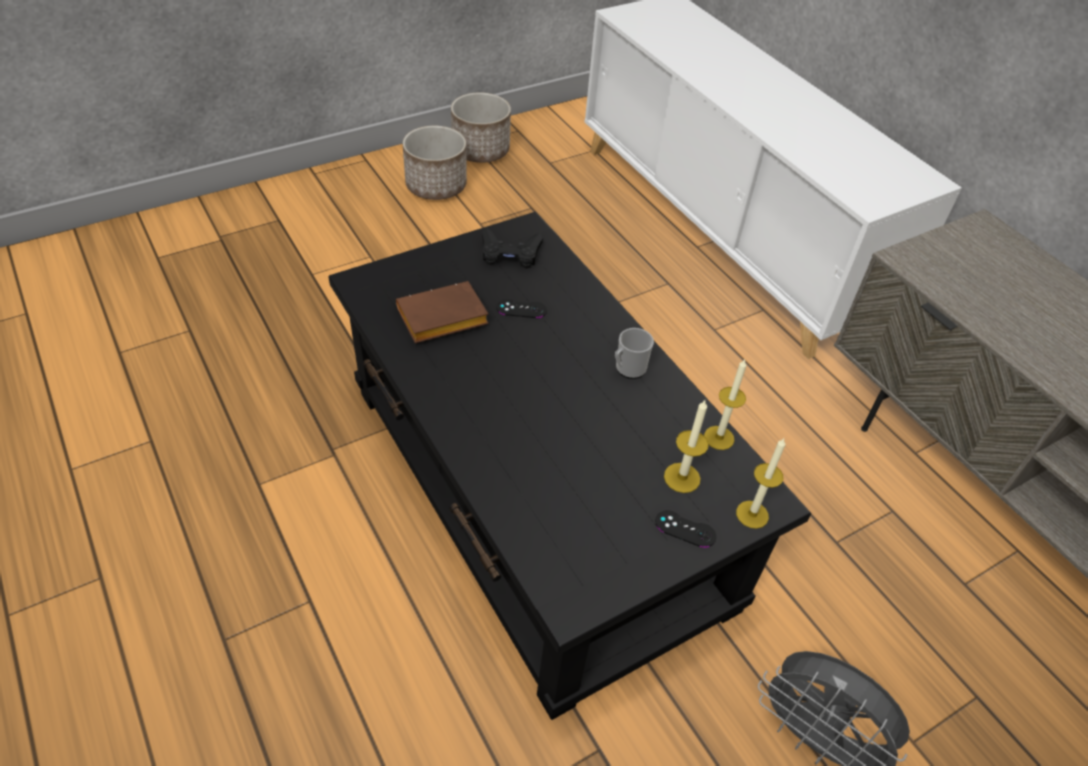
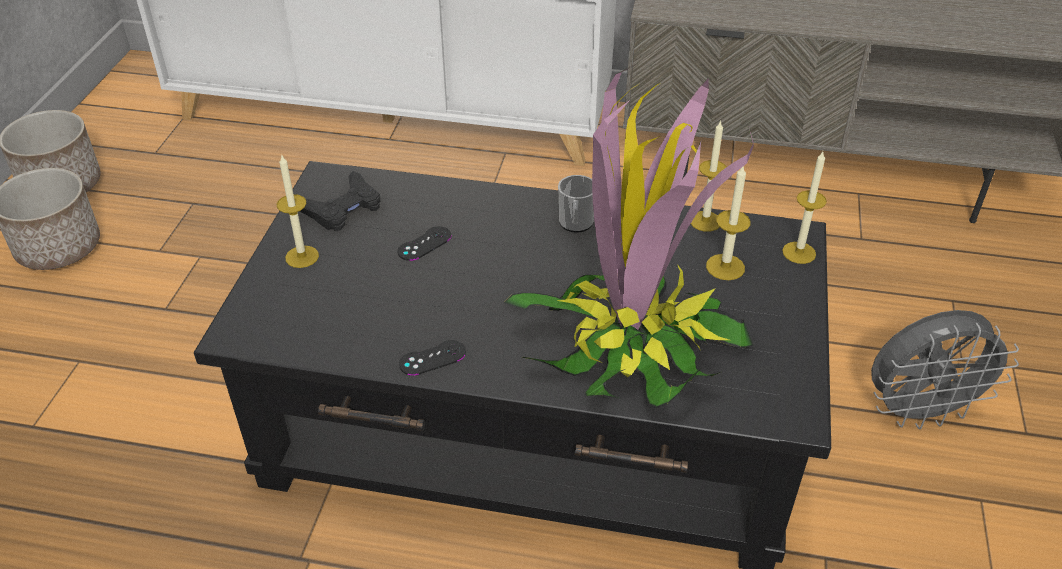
camera: 45 degrees left, 5 degrees down
brown book [396,281,489,343] -> none
black game controller [655,510,716,548] -> black game controller moved to [399,340,466,376]
none -> candle [277,154,319,268]
none -> potted plant [504,65,754,409]

